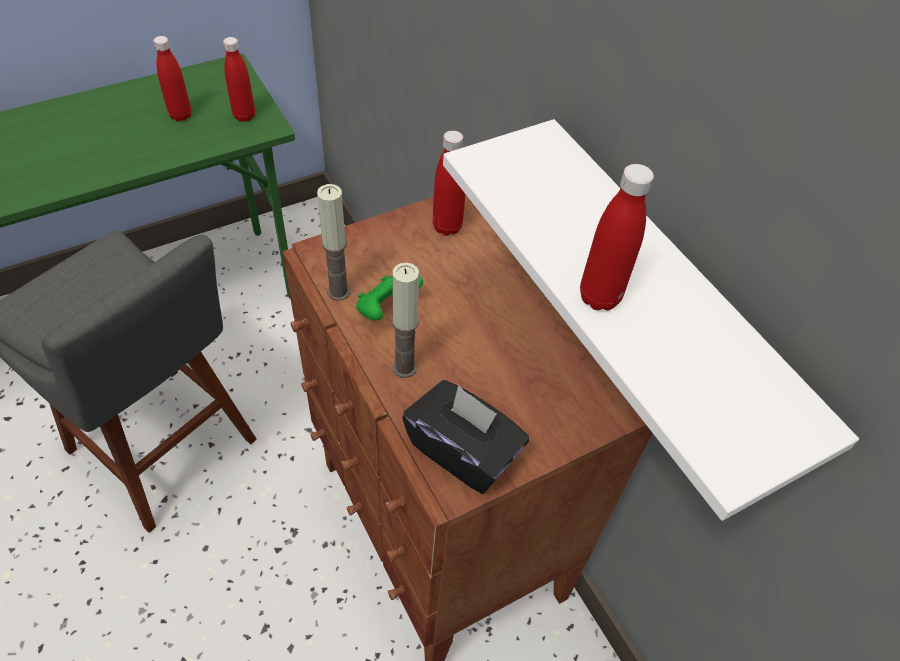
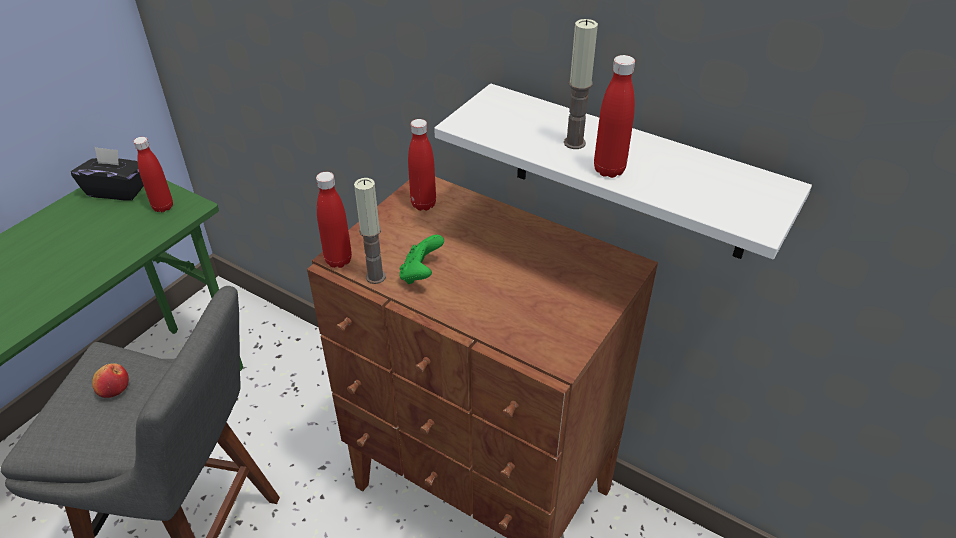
camera: 25 degrees left, 10 degrees down
red bottle [153,36,191,122] -> red bottle moved to [316,172,352,268]
candle [391,263,419,378] -> candle moved to [564,19,598,149]
black tissue box [402,380,529,494] -> black tissue box moved to [71,147,144,200]
none -> apple [92,364,129,398]

